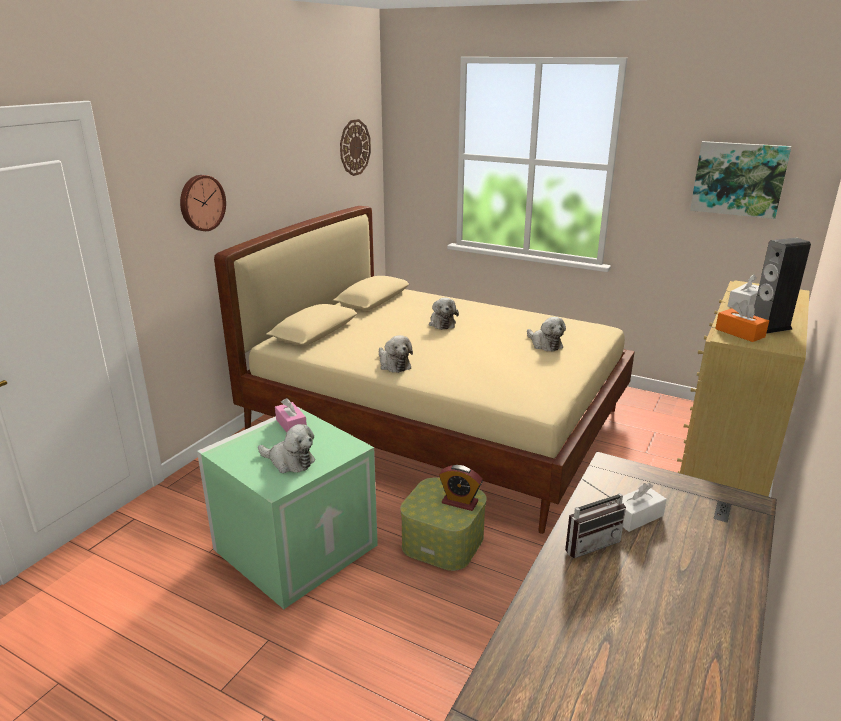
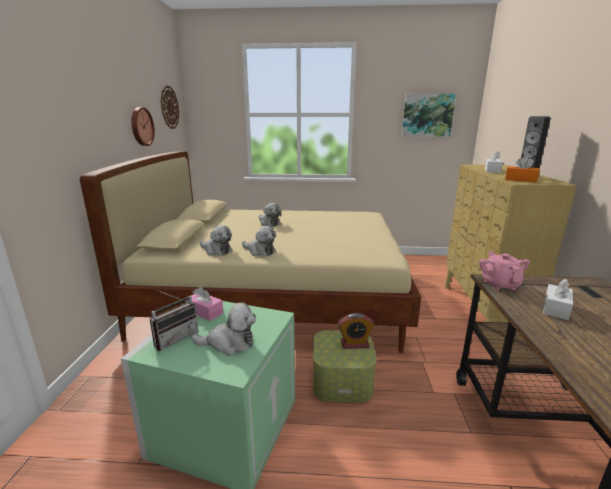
camera: 25 degrees left, 5 degrees down
wall clock [180,175,226,231] -> wall clock moved to [131,107,155,146]
plush toy [527,317,566,352] -> plush toy moved to [200,225,232,256]
radio [565,477,626,558] -> radio moved to [150,290,198,351]
none -> pink teapot [479,251,530,290]

